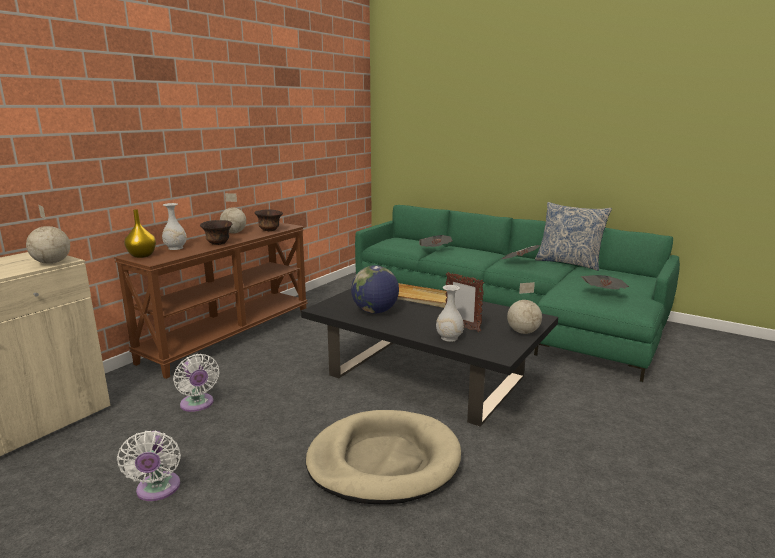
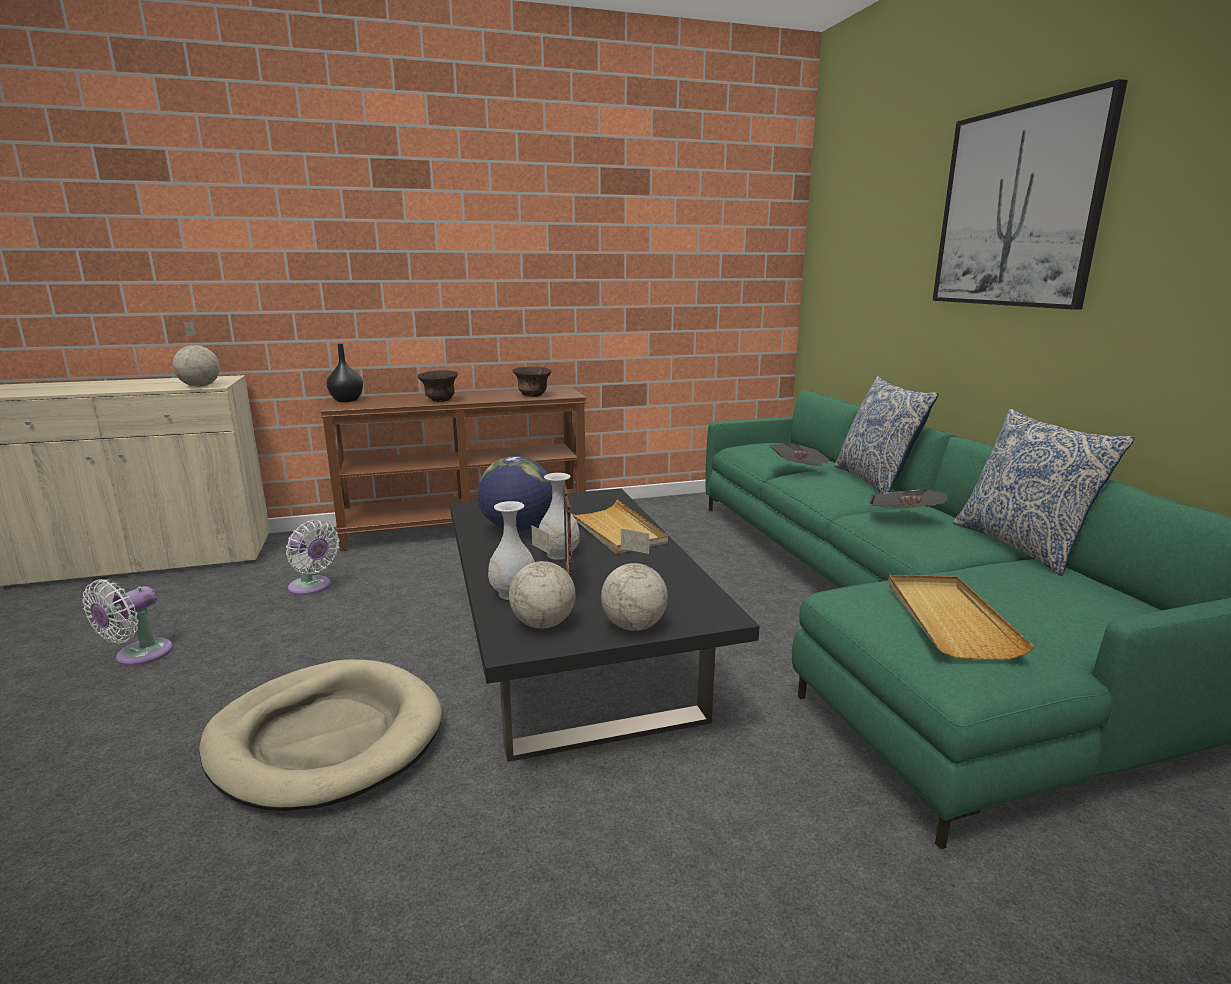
camera: 40 degrees right, 0 degrees up
yellow vase [124,209,156,258] -> black vase [326,344,363,402]
white vase [162,203,187,250] -> white vase moved to [539,473,580,560]
white fan [173,354,220,412] -> white fan turned 60 degrees counterclockwise [286,520,340,595]
globe [220,193,246,233] -> globe moved to [509,525,576,629]
newspaper [580,275,629,289] -> beige tray [888,575,1035,660]
none -> pillow [834,376,939,494]
none -> picture [932,79,1128,310]

